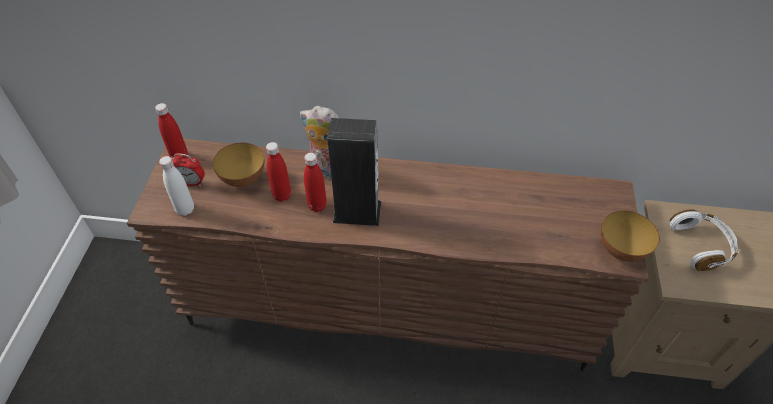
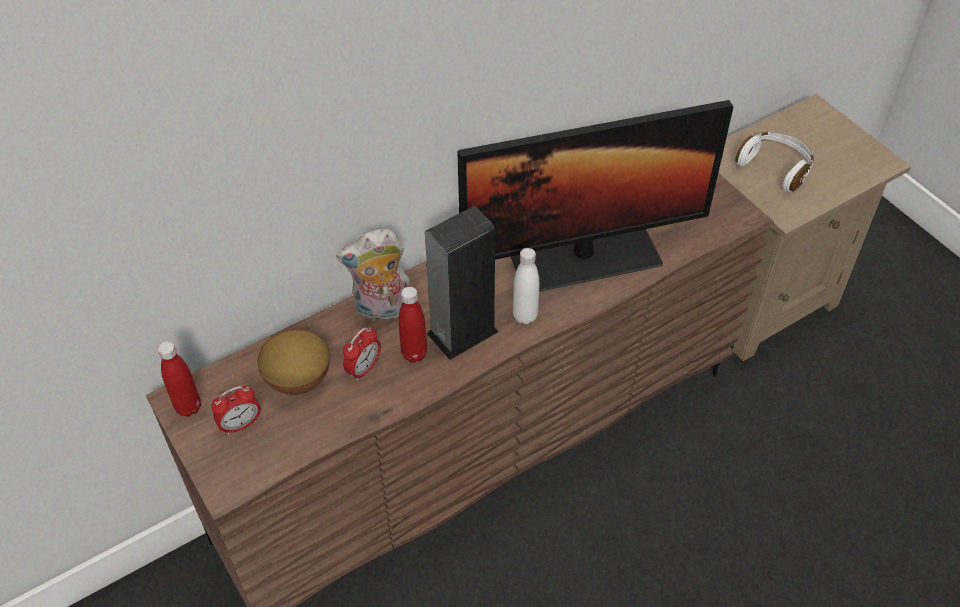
camera: 40 degrees left, 0 degrees up
white bottle [159,156,194,216] -> white bottle moved to [513,248,539,324]
red bottle [266,142,291,202] -> alarm clock [343,327,381,381]
bowl [601,211,659,261] -> none
none -> monitor [457,100,733,292]

